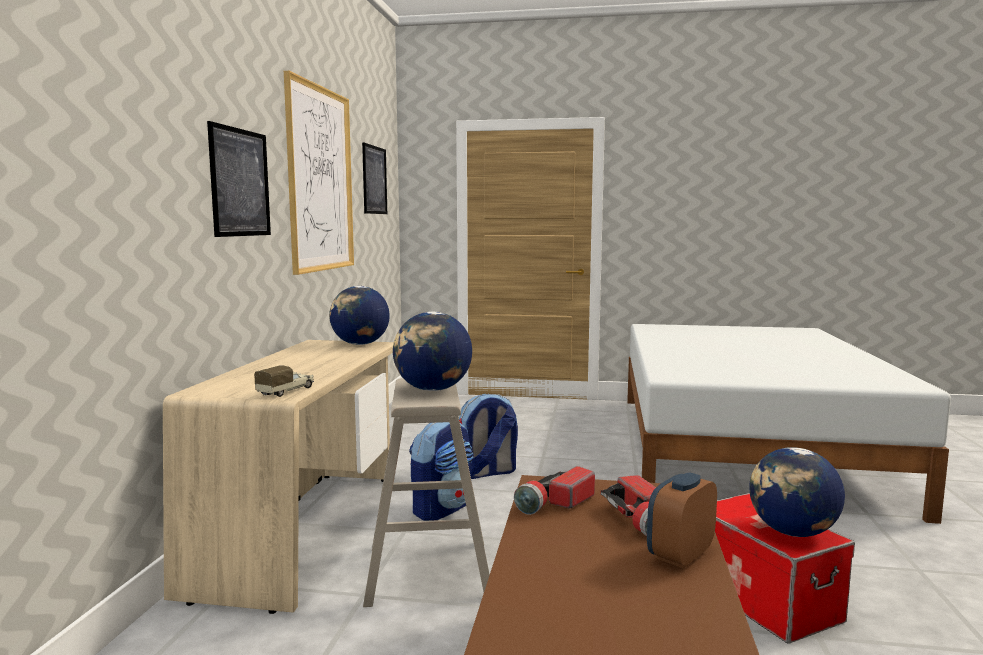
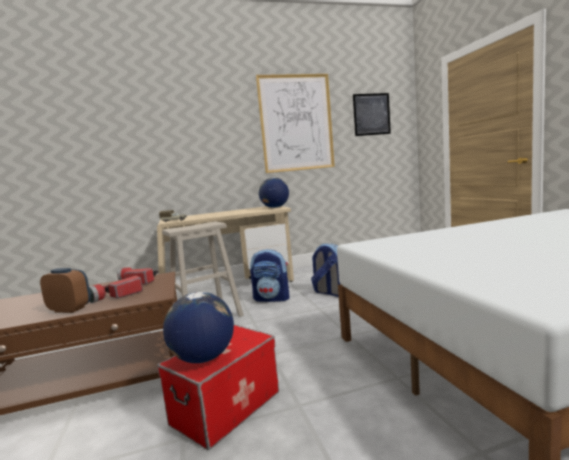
camera: 65 degrees right, 0 degrees up
picture [207,121,271,237] -> none
globe [393,312,472,391] -> none

